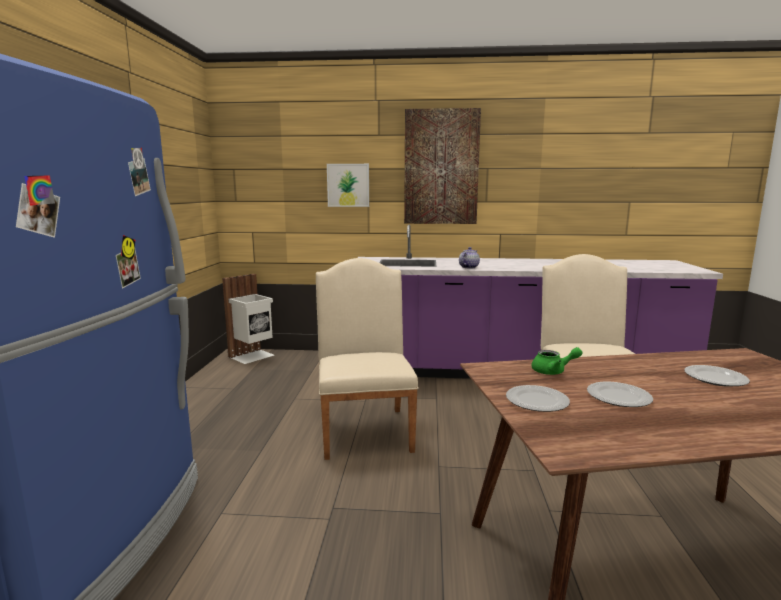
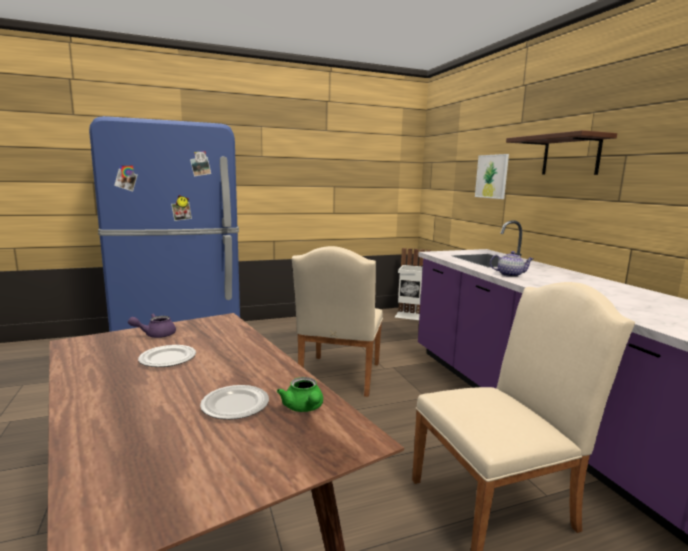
camera: 65 degrees right, 0 degrees up
beige chair [316,258,419,460] -> beige chair turned 135 degrees clockwise [292,246,383,397]
picture [404,108,481,224] -> brown shelf [506,130,617,175]
plate [506,385,570,412] -> purple teapot [128,314,176,338]
green teapot [532,347,582,375] -> green teapot moved to [277,377,323,412]

